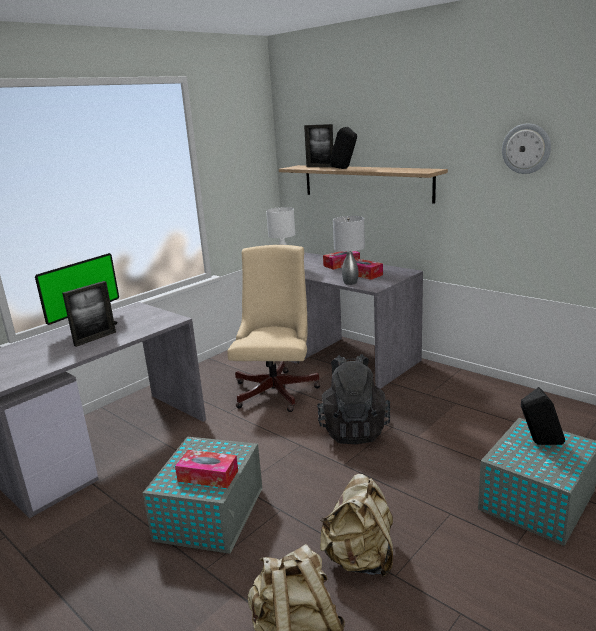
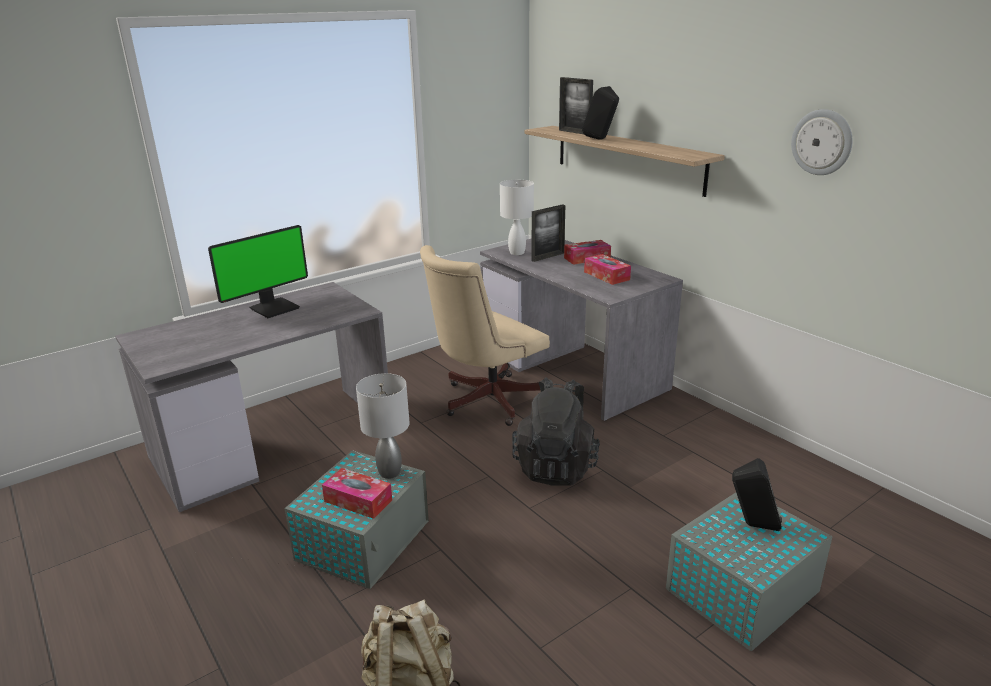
camera: 10 degrees right, 5 degrees up
picture frame [62,281,116,347] -> picture frame moved to [531,204,565,262]
beige office chair [227,245,321,412] -> beige office chair turned 150 degrees counterclockwise [420,245,550,426]
beige backpack [320,474,393,577] -> none
grey table lamp [333,216,365,285] -> grey table lamp moved to [356,373,410,479]

